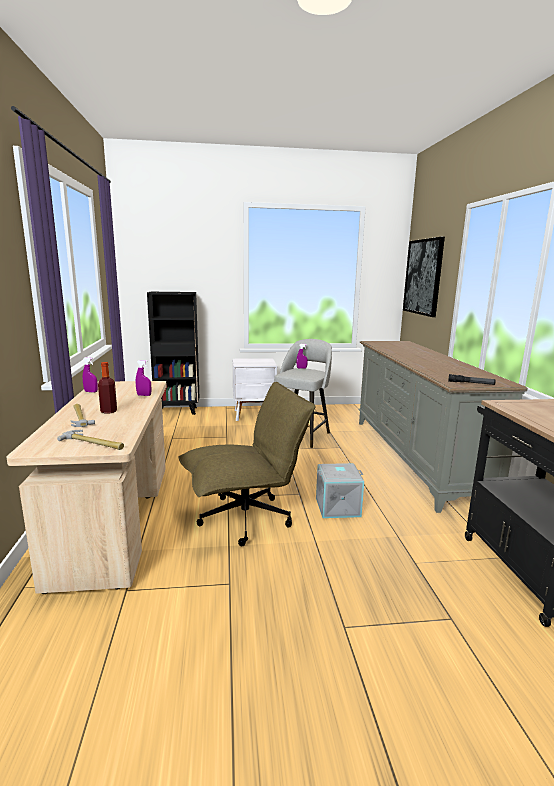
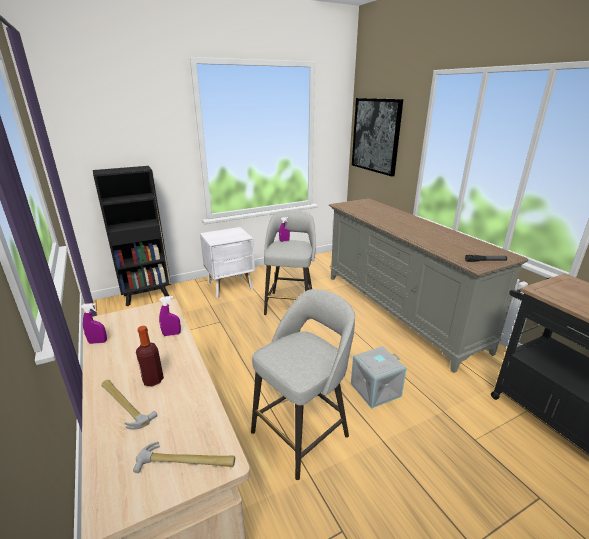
camera: 20 degrees left, 10 degrees up
beige office chair [179,382,316,546] -> grey stool [251,289,355,480]

